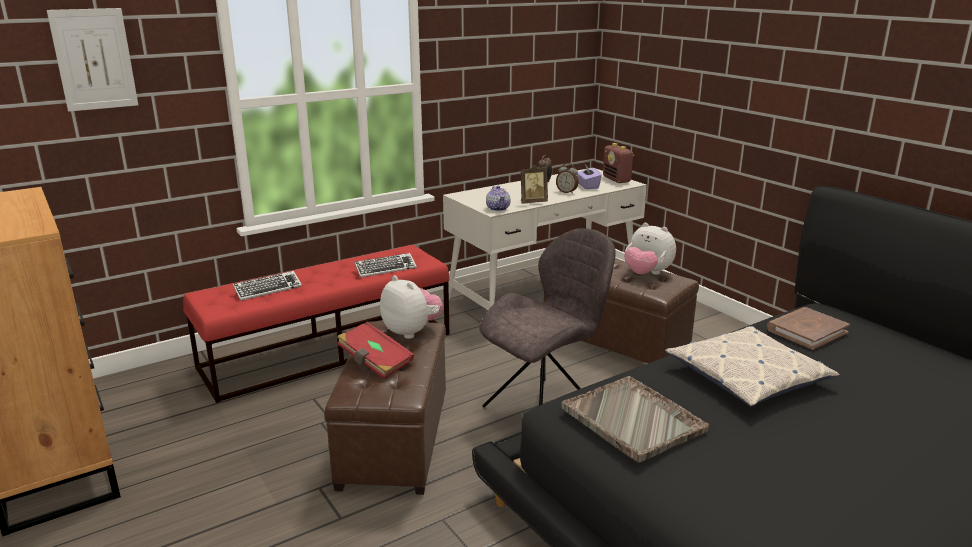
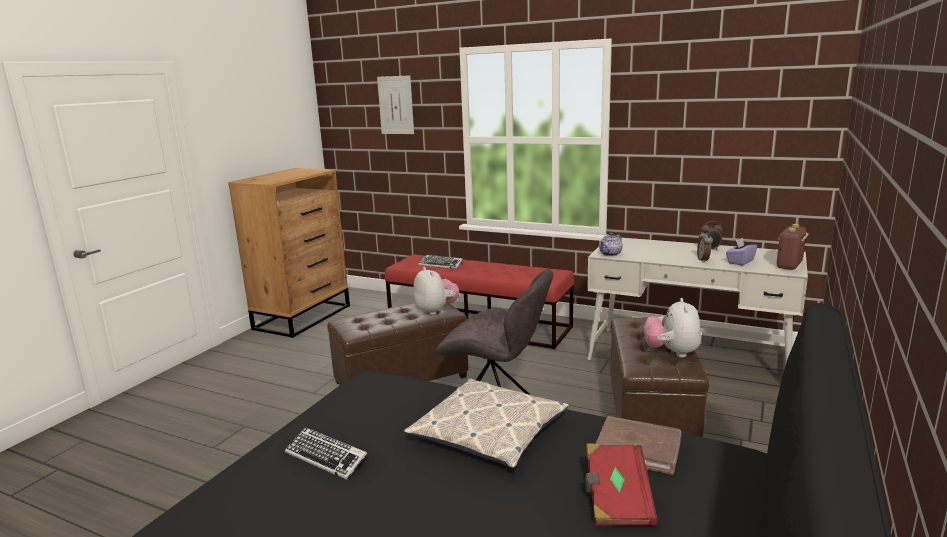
camera: 60 degrees right, 5 degrees down
red book [337,321,414,379] -> red book moved to [585,443,658,526]
keyboard [354,253,417,278] -> keyboard moved to [285,427,367,480]
plush toy [380,275,443,339] -> plush toy turned 45 degrees counterclockwise [413,267,460,315]
picture frame [521,165,548,204] -> none
grey tray [561,376,709,463] -> none

